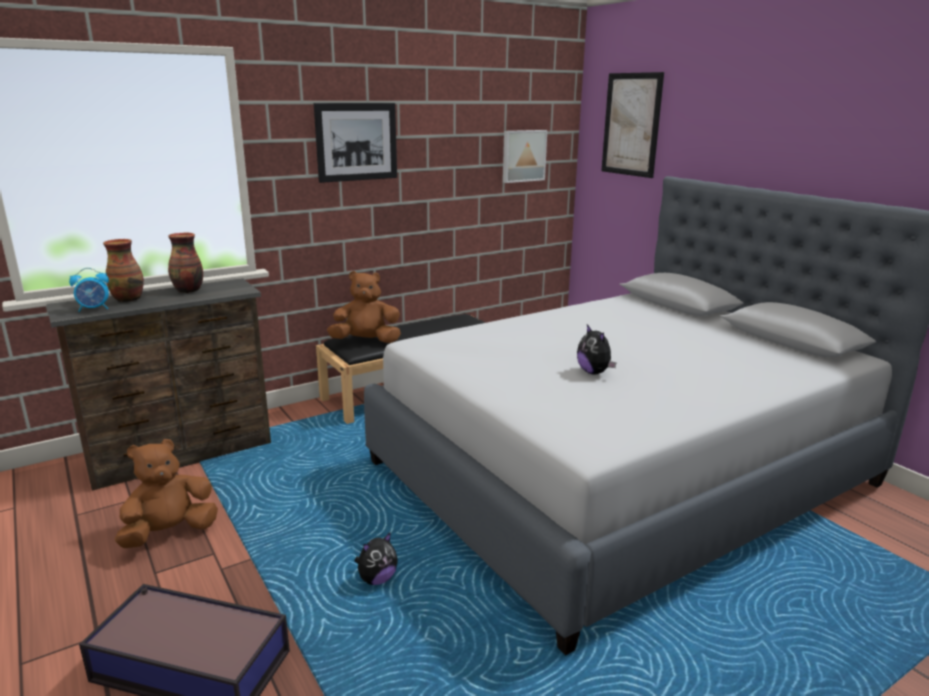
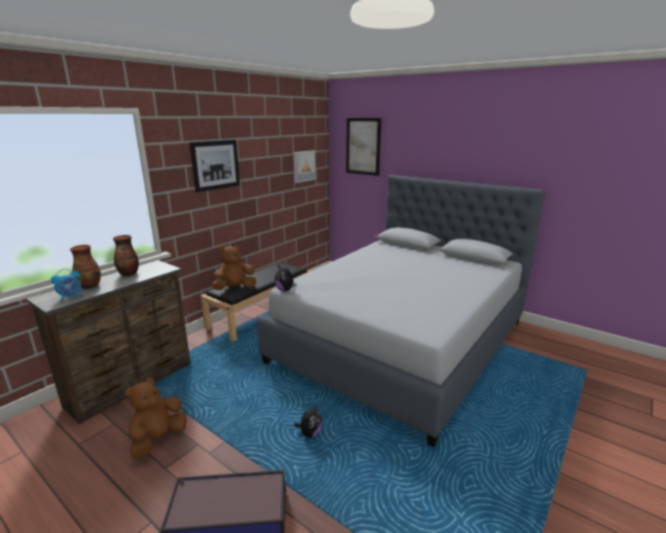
camera: 20 degrees left, 0 degrees up
plush toy [577,324,616,375] -> plush toy moved to [274,265,297,291]

